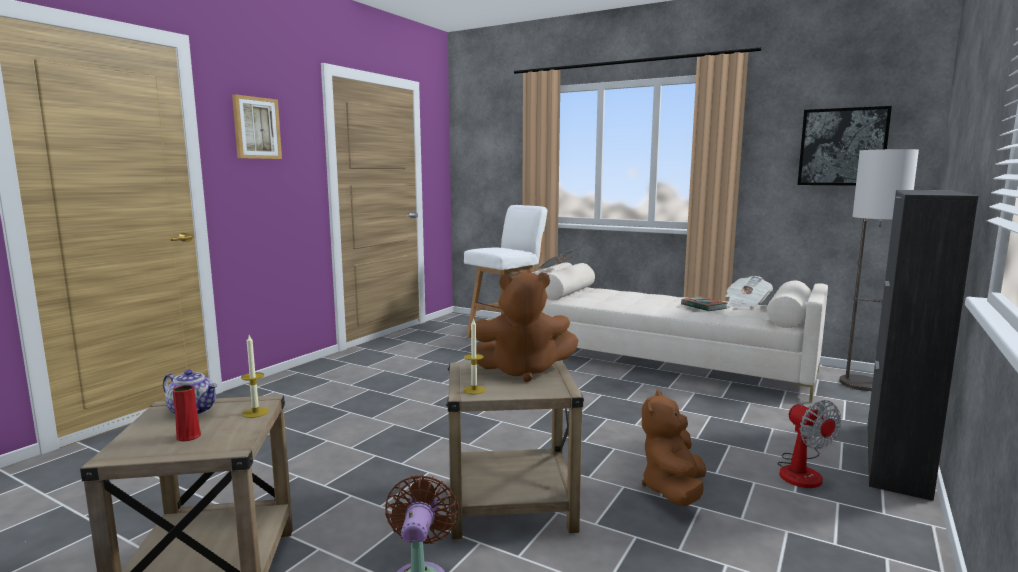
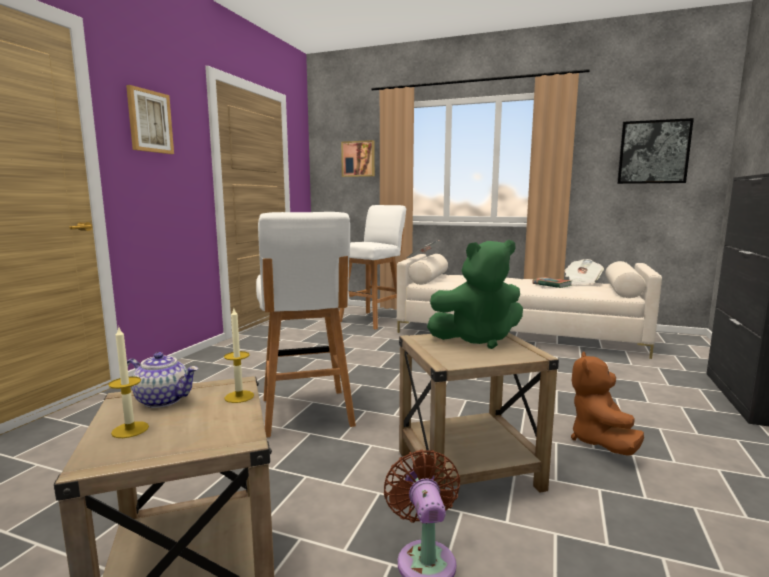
camera: 10 degrees left, 0 degrees up
red vase [173,385,201,441] -> none
candle [463,318,486,394] -> candle moved to [108,328,149,438]
brown plush toy [475,272,578,382] -> green plush toy [427,240,523,349]
fan [777,400,841,488] -> none
floor lamp [839,149,919,391] -> none
none -> white stool [256,212,356,437]
none -> picture [341,140,375,177]

